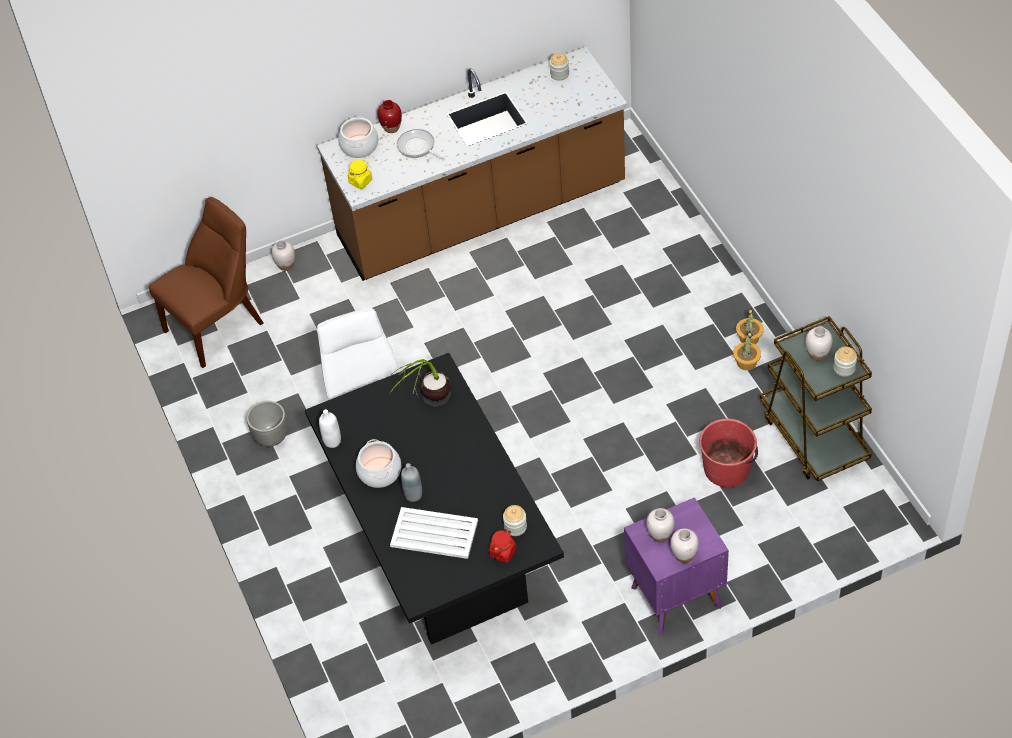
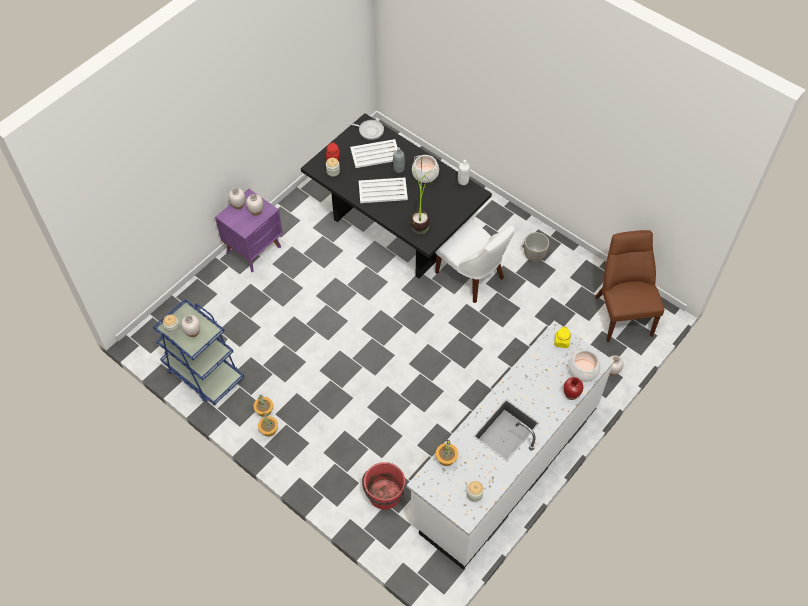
camera: 150 degrees right, 5 degrees up
brown chair [149,197,263,368] -> brown chair turned 150 degrees clockwise [595,230,664,342]
brown counter [317,47,627,281] -> white counter [407,321,614,570]
frying pan [397,129,445,160] -> frying pan moved to [346,120,384,140]
red bucket [699,419,758,487] -> red bucket moved to [362,462,405,510]
brown cart [760,316,872,481] -> blue cart [153,299,244,405]
none -> white tray [359,177,408,203]
none -> potted plant [436,439,458,466]

